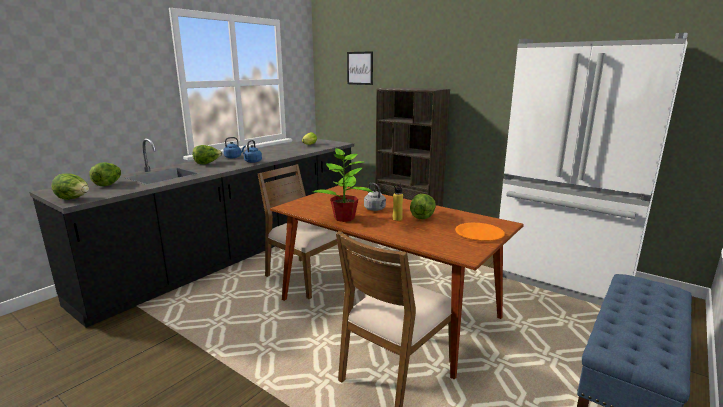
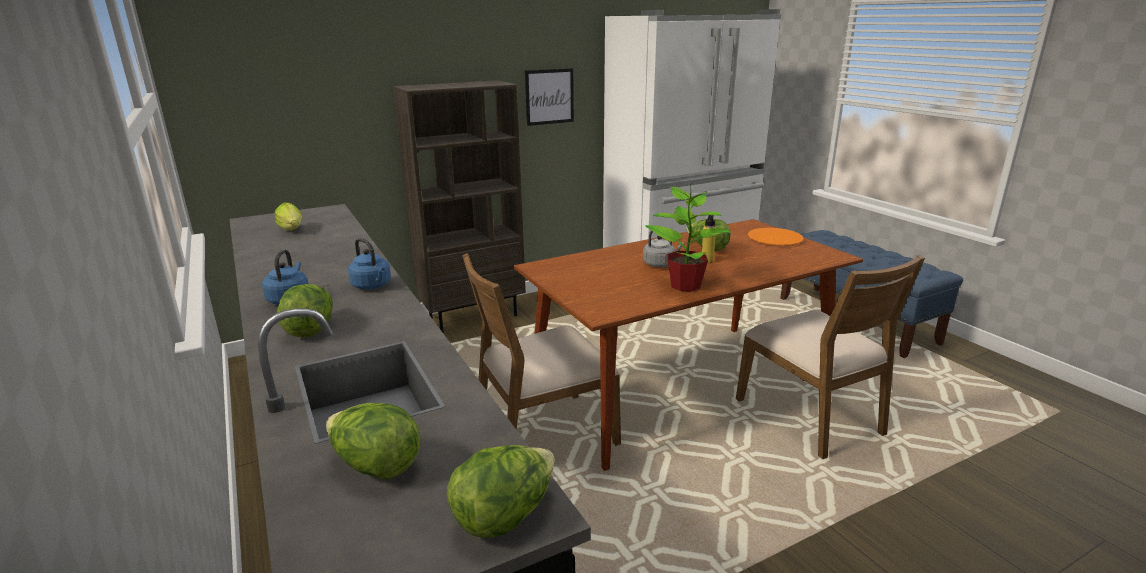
camera: 65 degrees left, 5 degrees up
picture [347,51,373,85] -> picture moved to [525,68,574,126]

